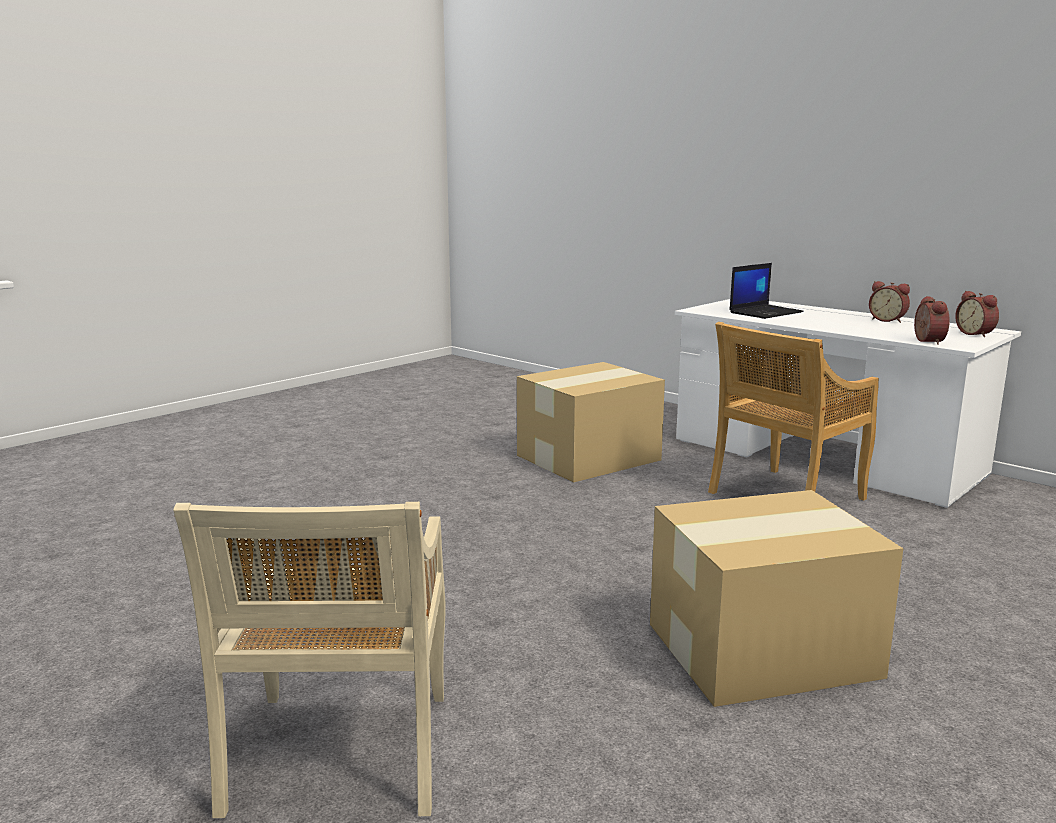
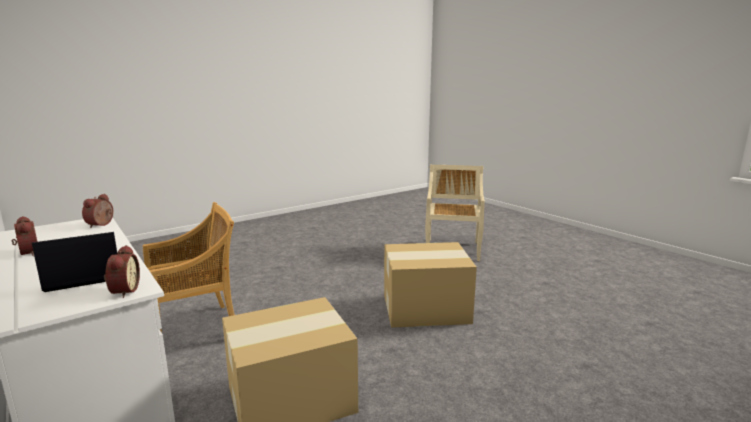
camera: 170 degrees left, 0 degrees up
cardboard box [650,490,903,707] -> cardboard box moved to [384,242,477,328]
alarm clock [955,291,999,337] -> alarm clock moved to [104,245,140,298]

